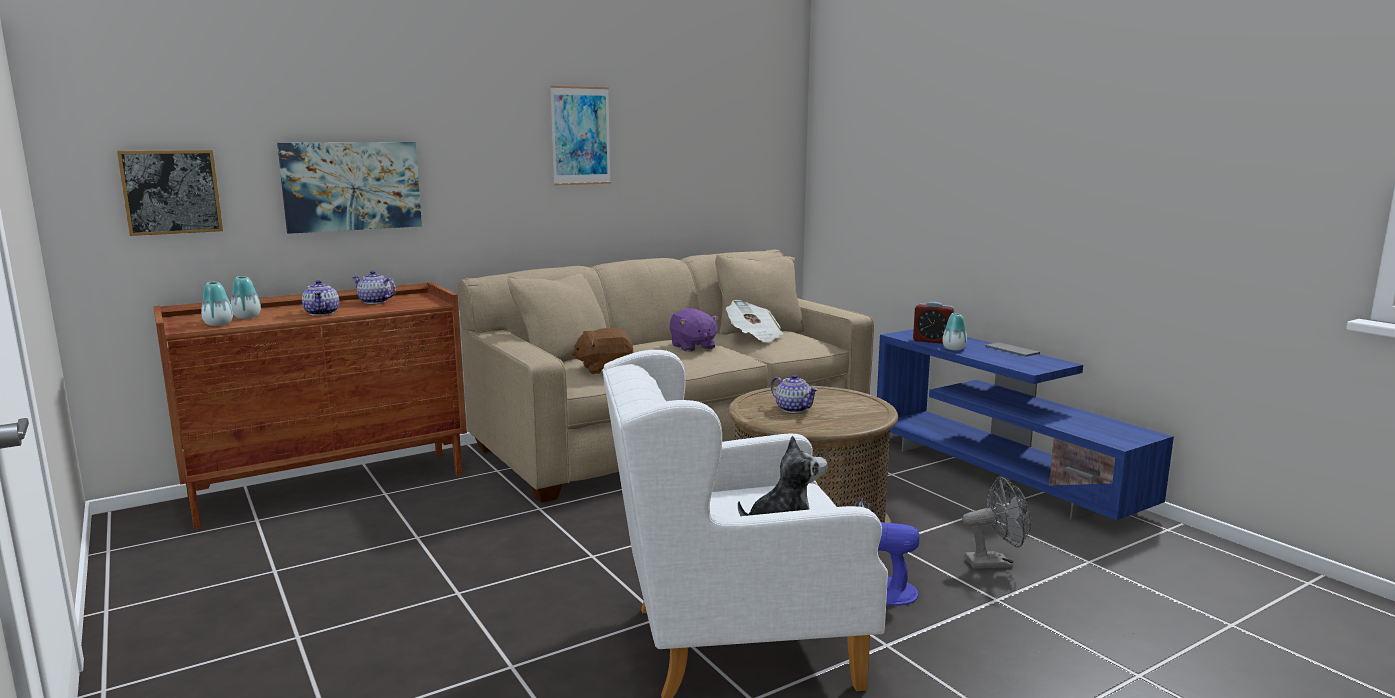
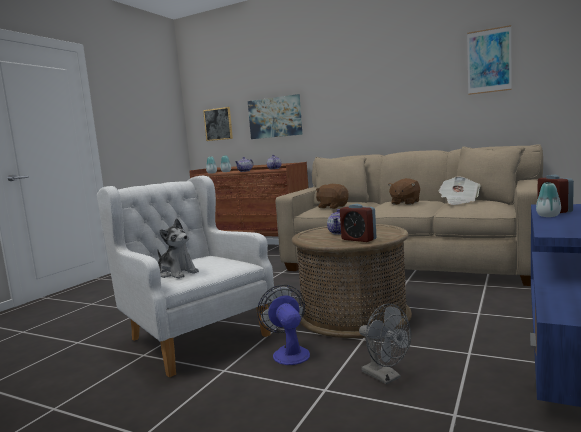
camera: 60 degrees right, 5 degrees down
picture [550,86,611,186] -> picture moved to [467,25,512,95]
purple plush toy [670,308,719,352] -> brown plush toy [388,178,420,205]
none -> alarm clock [340,204,376,242]

